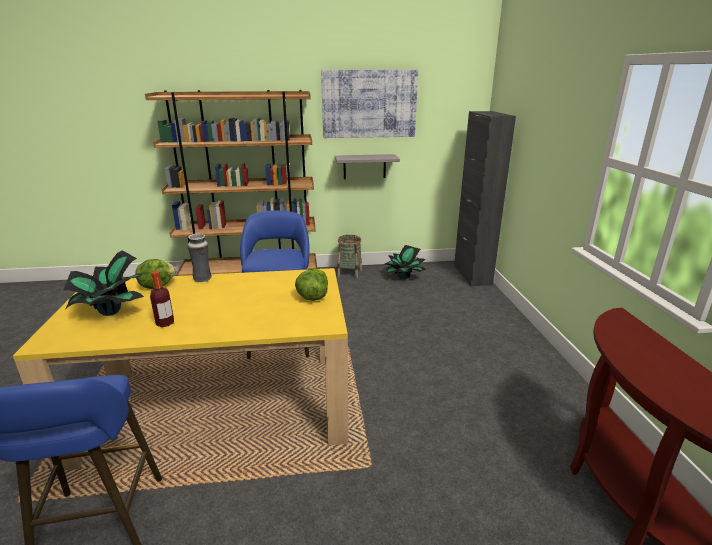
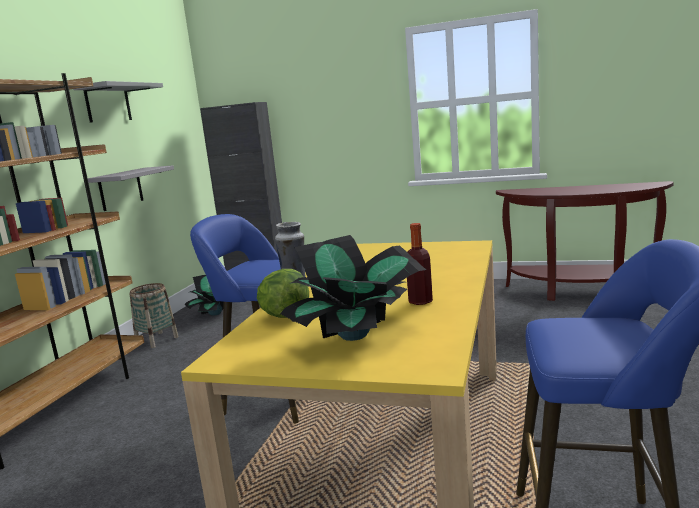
camera: 65 degrees left, 10 degrees down
lettuce [295,269,328,301] -> none
picture [321,70,418,138] -> grey shelf [73,81,163,123]

